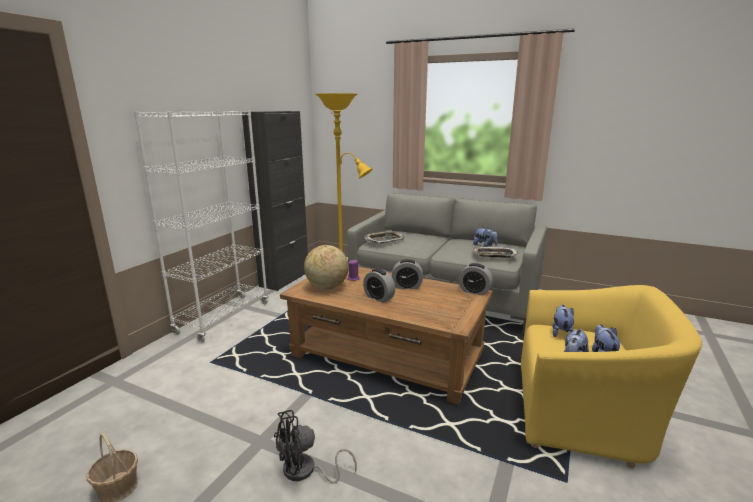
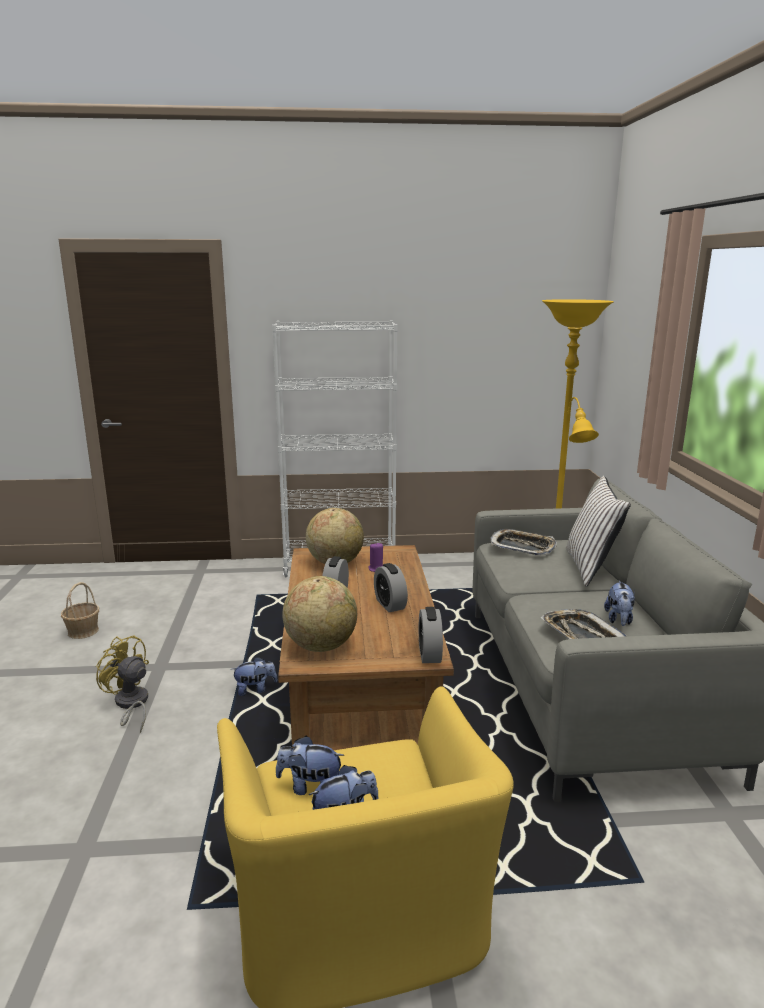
camera: 60 degrees right, 0 degrees up
black cabinet [242,111,308,291] -> none
black fan [274,410,357,484] -> yellow fan [96,635,149,733]
plush toy [553,305,574,337] -> plush toy moved to [232,657,278,696]
none -> globe [283,576,357,652]
none -> white pillow [566,476,631,587]

